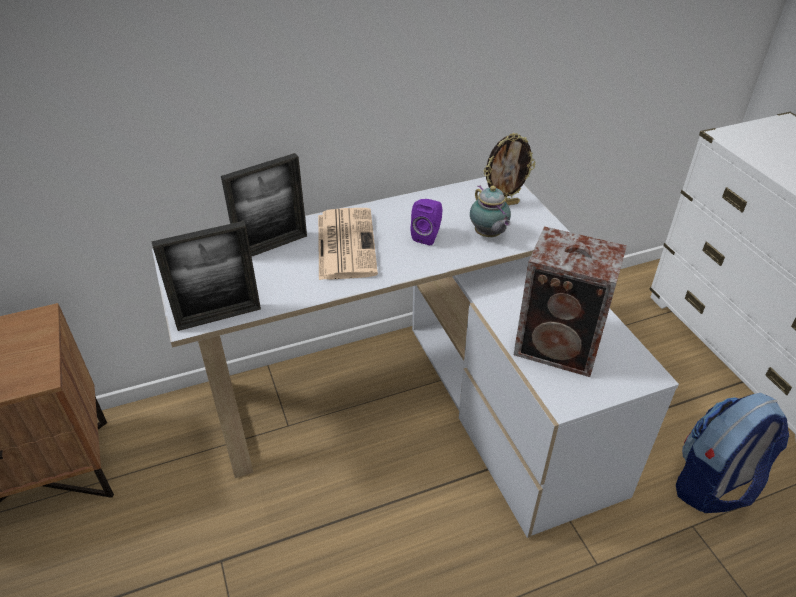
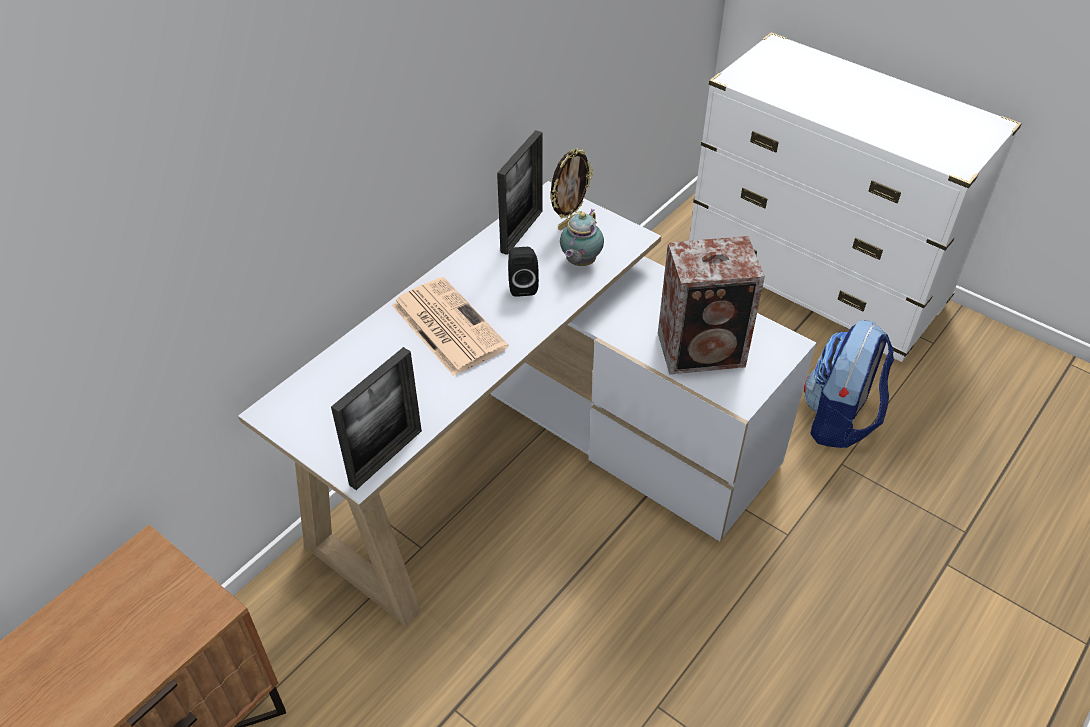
camera: 30 degrees left, 5 degrees up
picture frame [221,153,307,257] -> picture frame moved to [497,130,543,255]
purple speaker [411,199,442,245] -> black speaker [508,247,539,297]
teapot [470,185,511,237] -> teapot turned 75 degrees clockwise [560,209,604,266]

